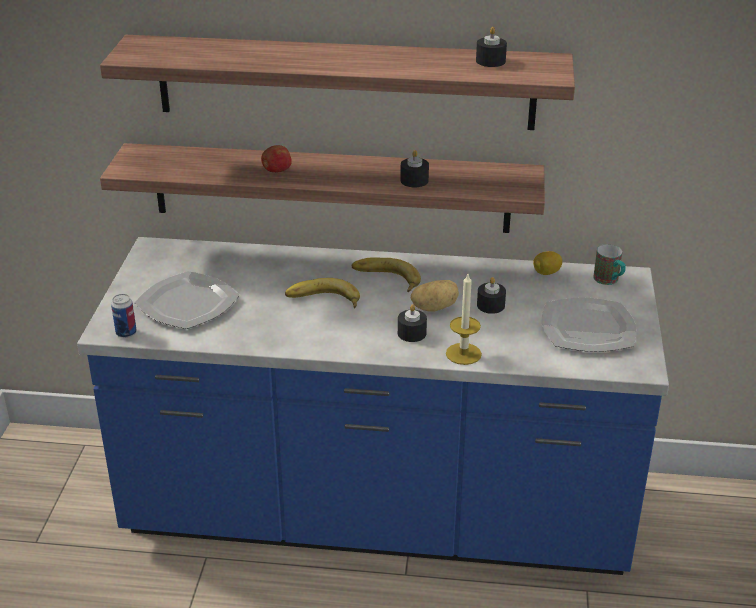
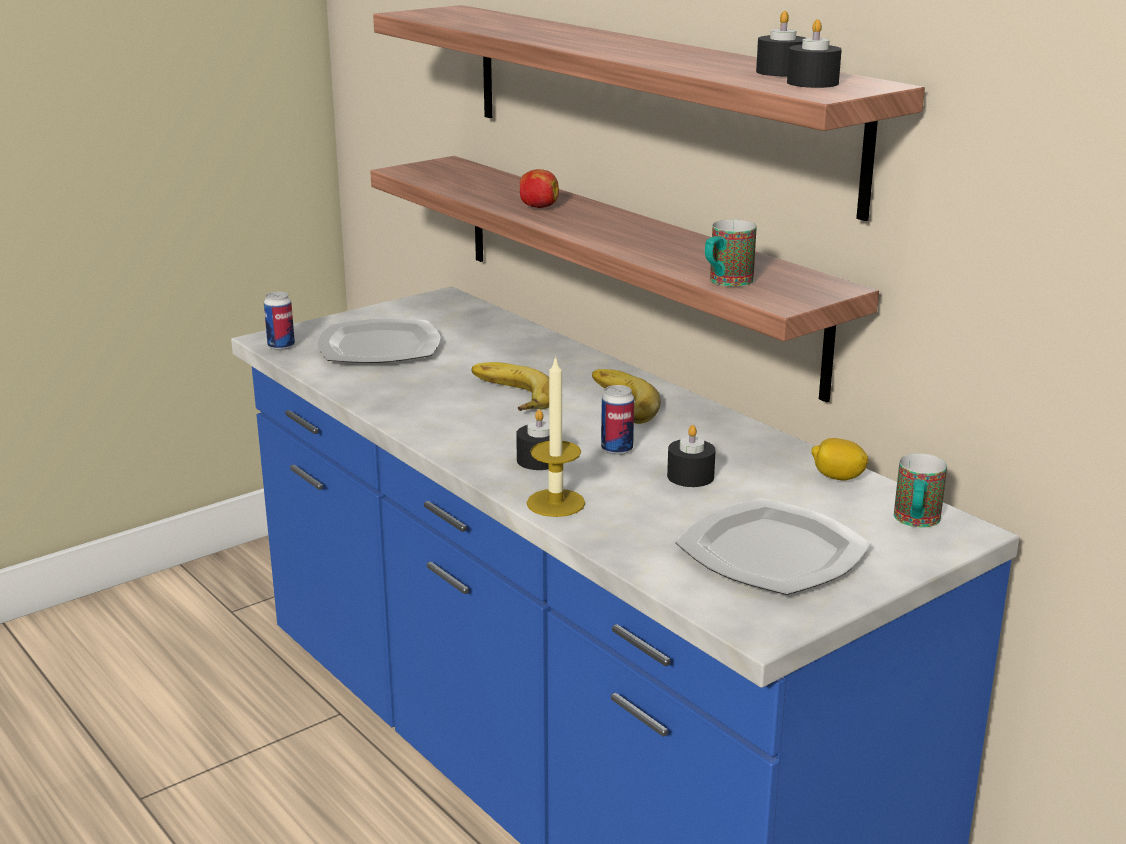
camera: 45 degrees right, 10 degrees down
black candle [400,150,429,187] -> black candle moved to [787,19,842,88]
potato [410,280,459,312] -> can [601,385,634,455]
none -> mug [705,219,757,287]

